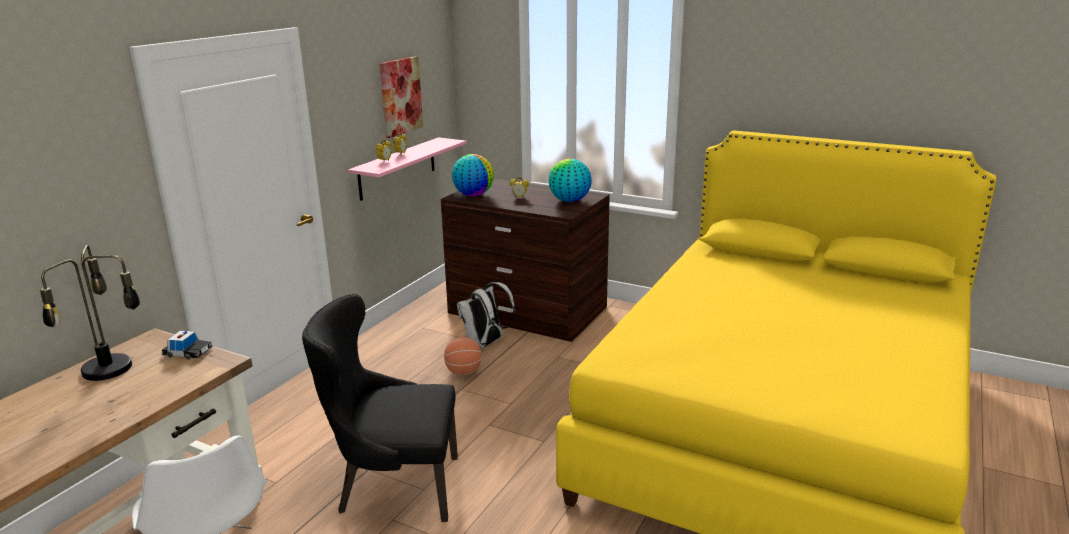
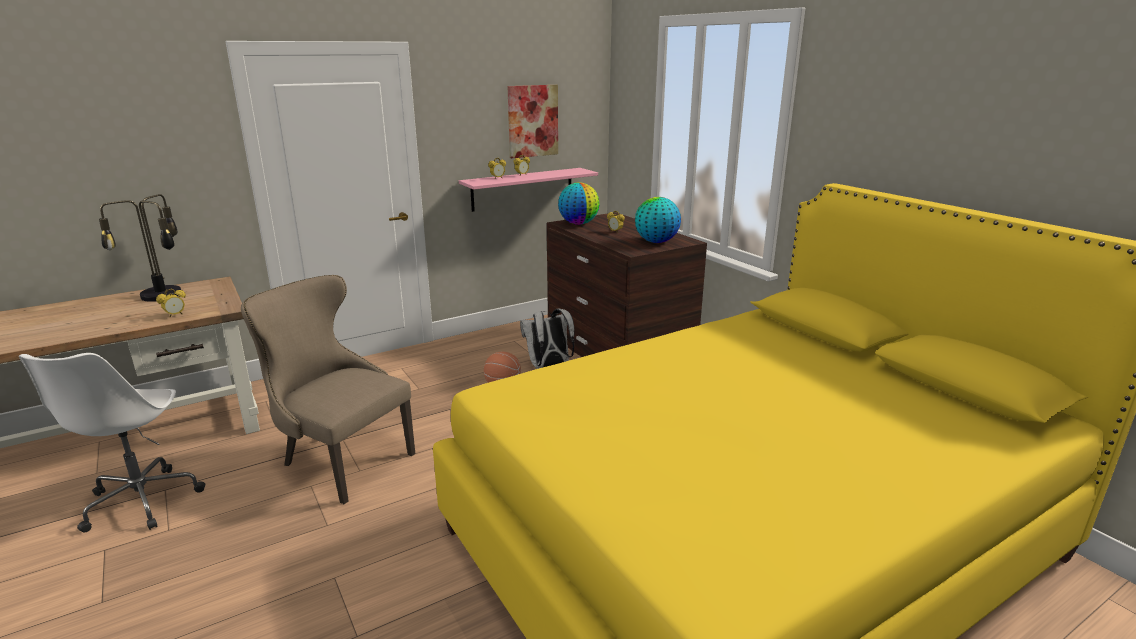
camera: 30 degrees right, 0 degrees up
toy car [161,331,213,360] -> none
black chair [302,294,458,522] -> beige chair [241,275,415,504]
none -> alarm clock [156,289,186,317]

